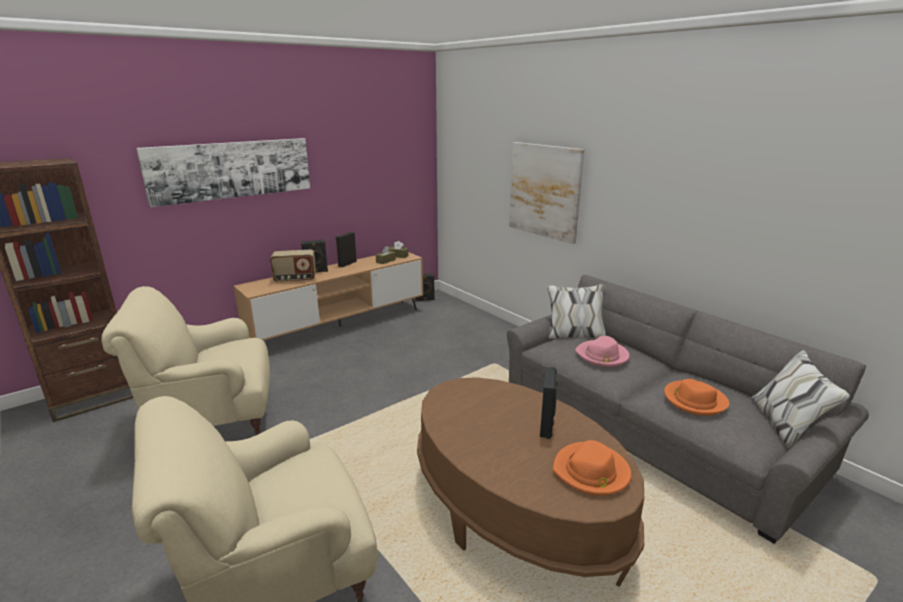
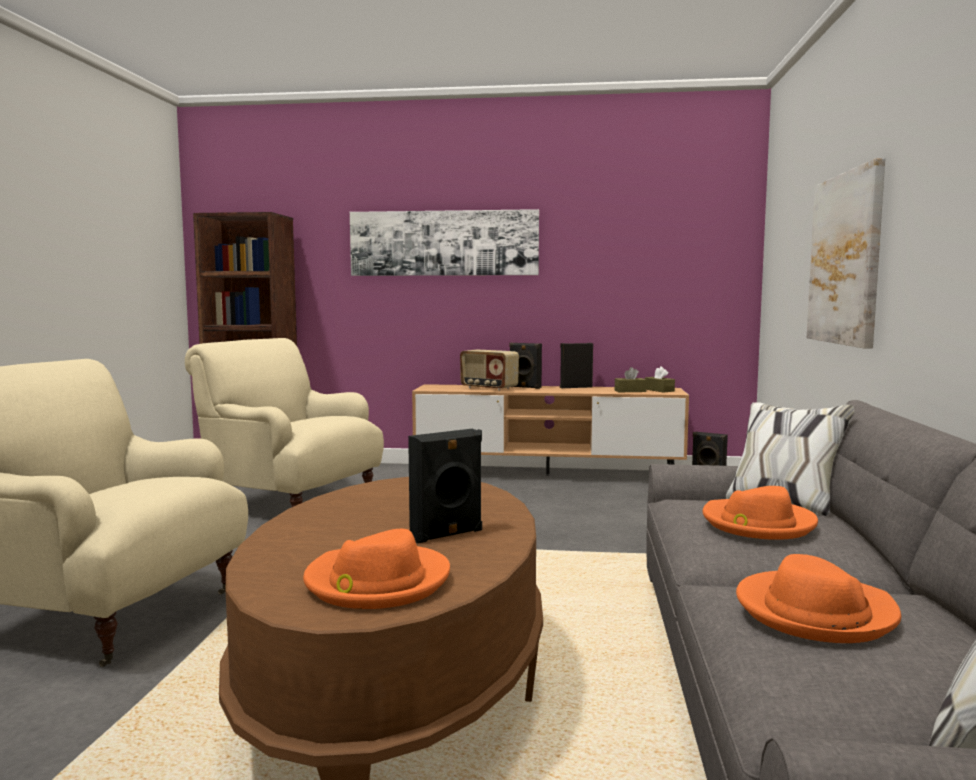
camera: 45 degrees right, 15 degrees down
pink hat [575,336,630,367] -> orange hat [703,486,818,540]

